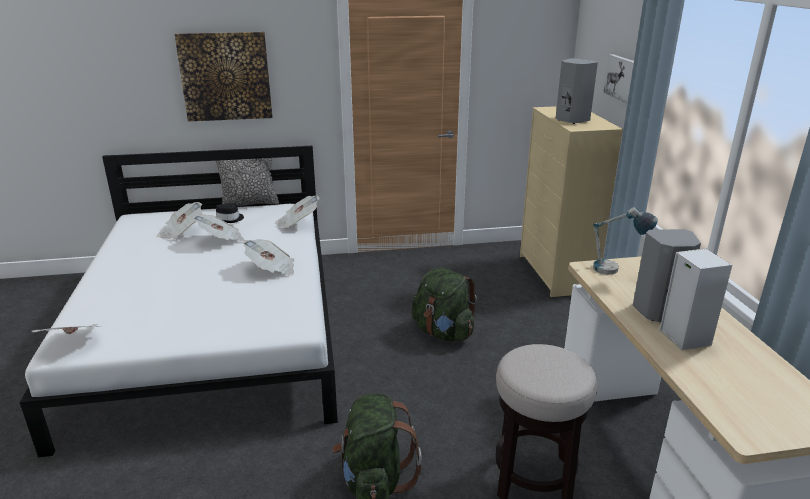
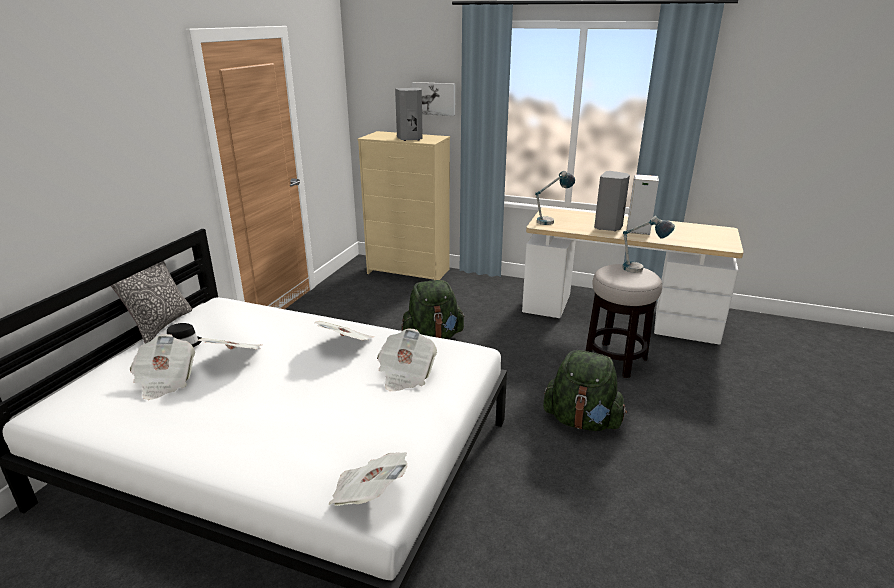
camera: 60 degrees left, 0 degrees up
picture [174,32,273,121] -> none
newspaper [275,196,320,229] -> newspaper moved to [377,329,437,391]
none -> table lamp [622,216,675,273]

